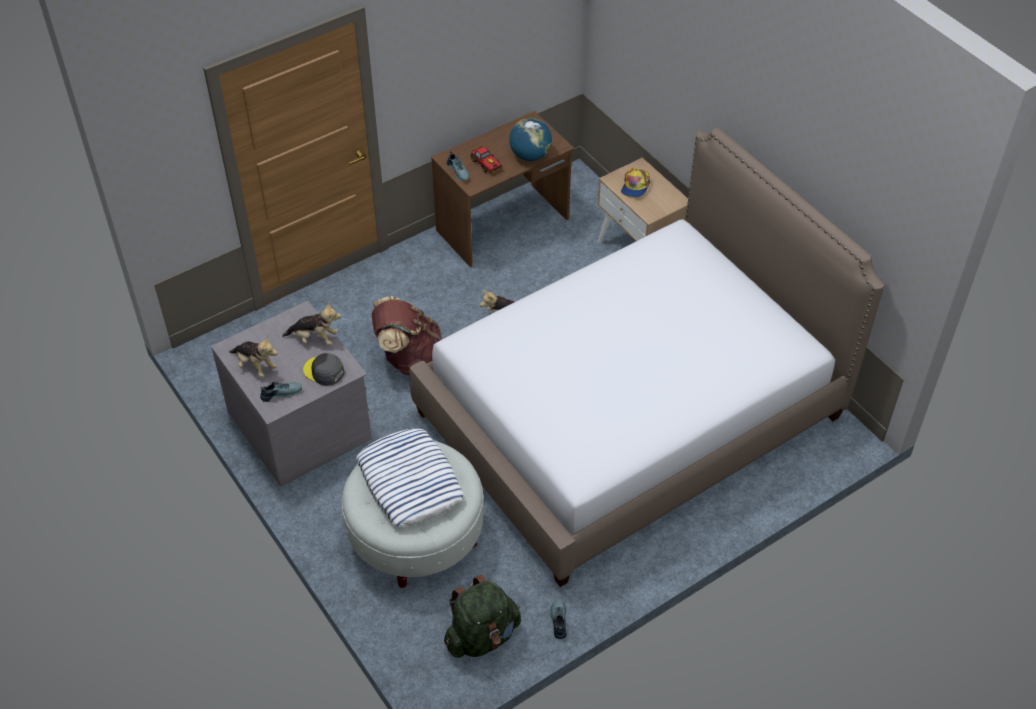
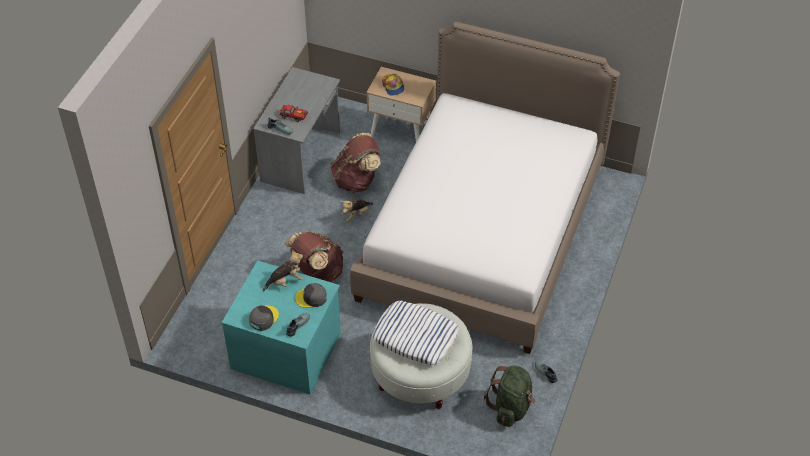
camera: 35 degrees left, 0 degrees up
grey dresser [211,300,372,487] -> turquoise dresser [222,261,341,394]
plush toy [229,336,278,377] -> grey cap [249,305,279,331]
brown desk [431,111,575,267] -> grey desk [253,67,340,194]
globe [509,118,552,161] -> none
none -> brown backpack [330,133,381,193]

